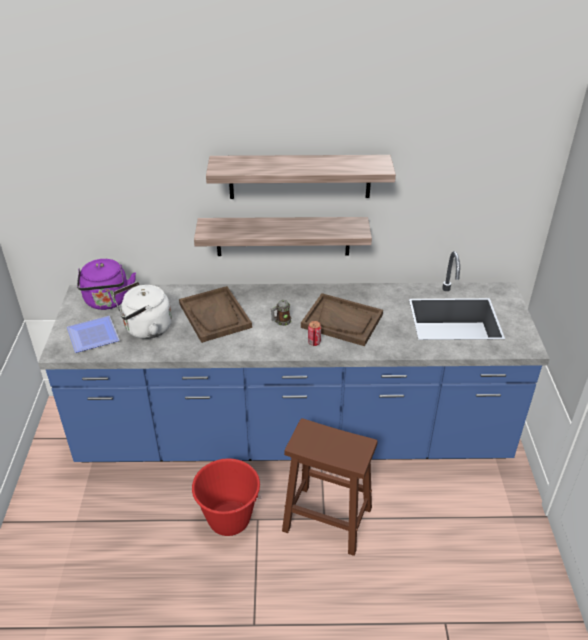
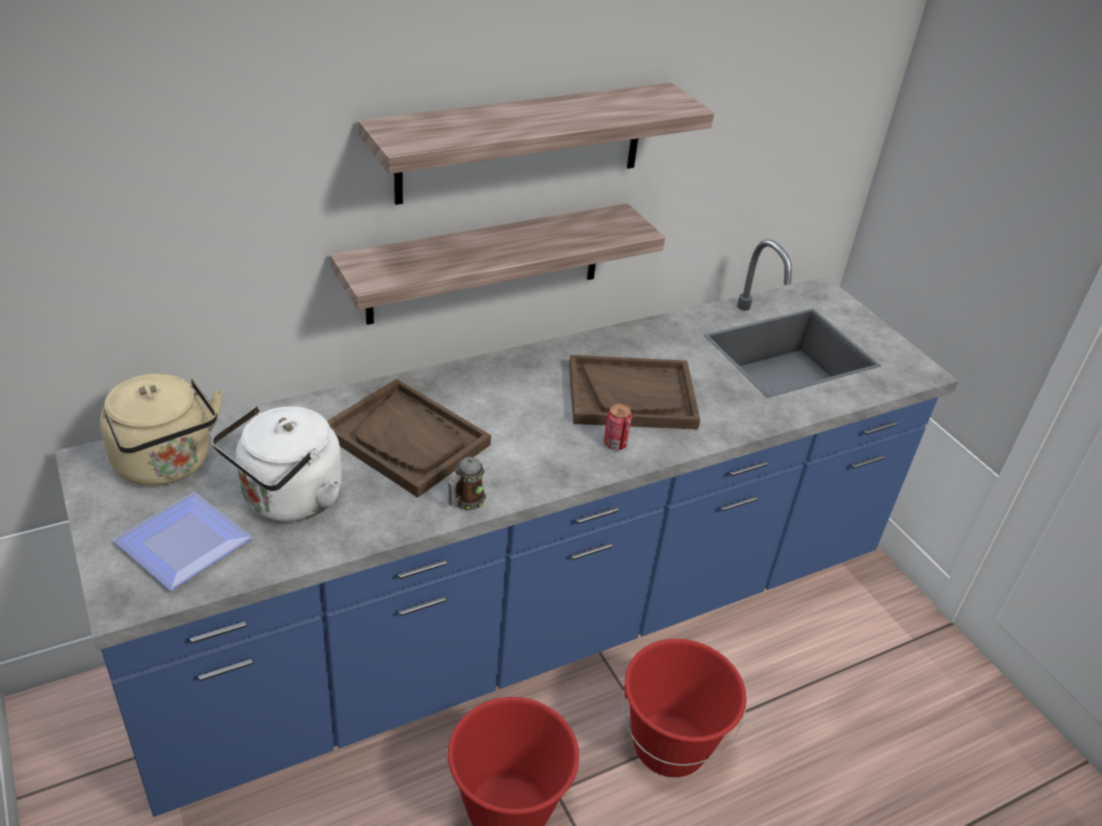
camera: 30 degrees left, 0 degrees up
purple kettle [77,259,136,310] -> beige kettle [100,374,223,486]
mug [271,300,292,326] -> mug moved to [448,457,487,510]
brown stool [282,418,378,556] -> red bucket [622,639,747,777]

